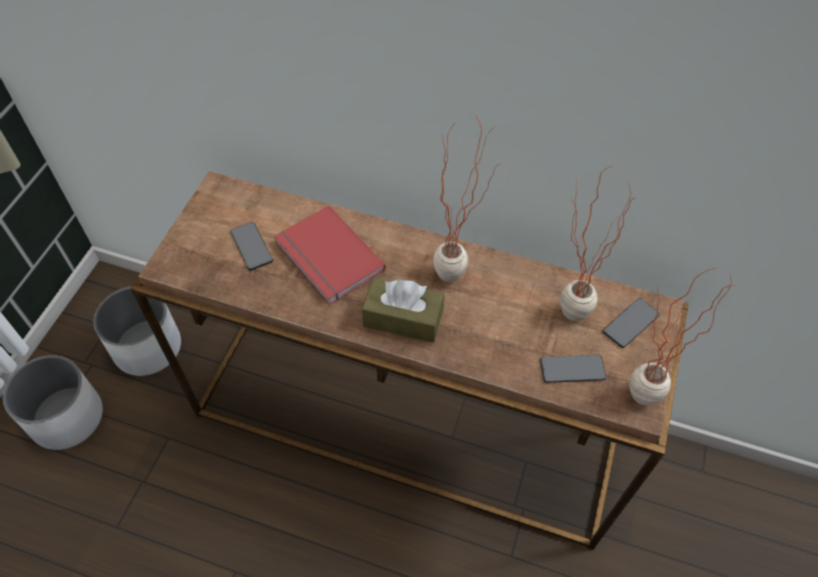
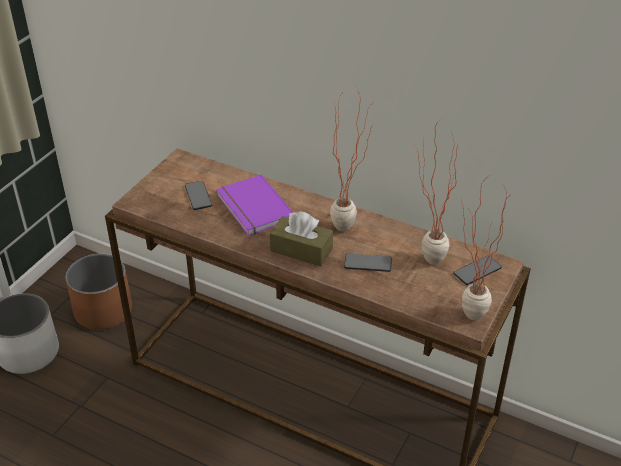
camera: 10 degrees right, 15 degrees down
white planter [94,286,181,376] -> brown planter [66,254,132,330]
red book [274,205,386,305] -> purple book [216,175,294,236]
phone [540,355,606,383] -> phone moved to [344,253,392,272]

